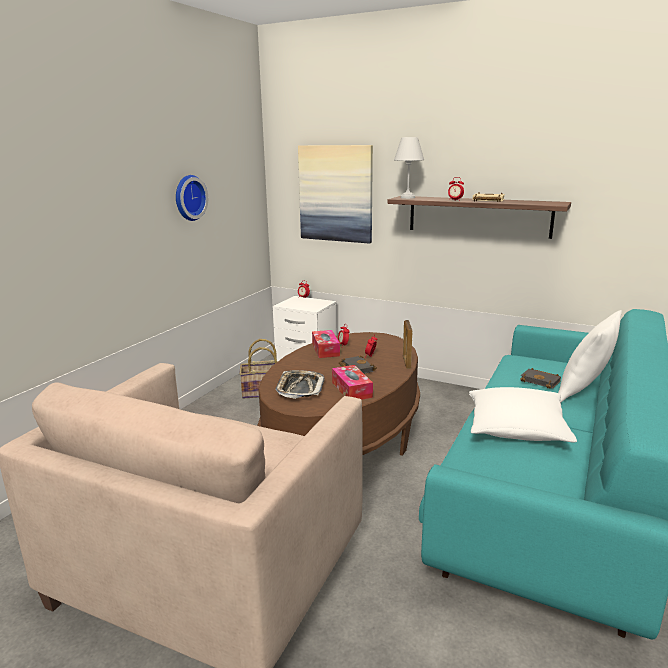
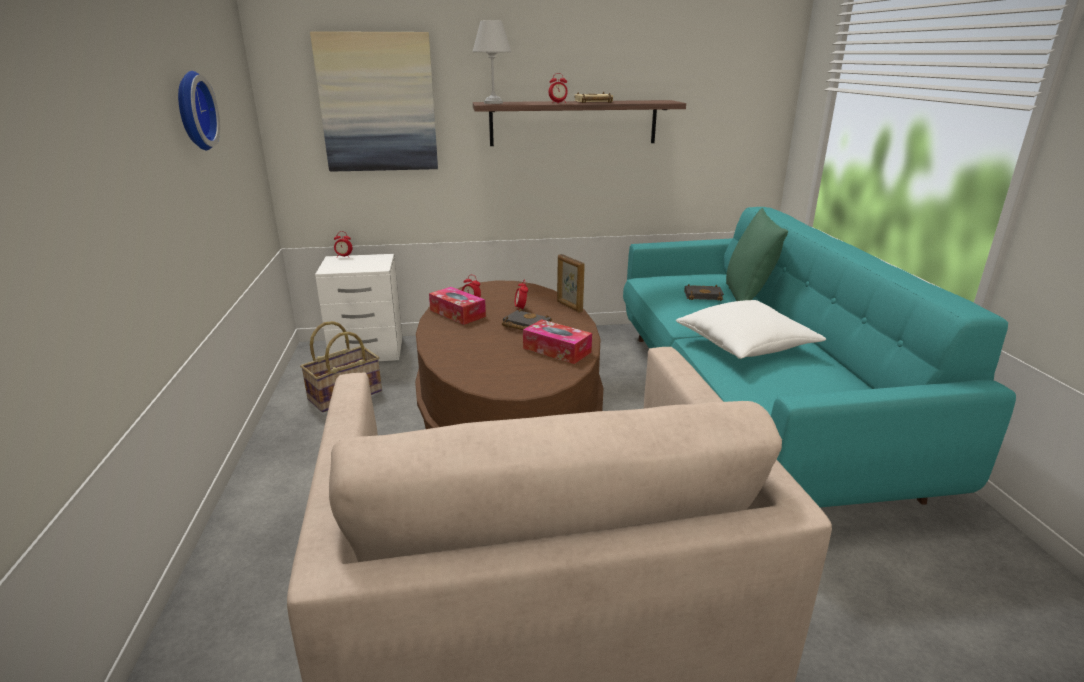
camera: 35 degrees left, 5 degrees up
tray [275,370,325,399] -> none
white pillow [558,310,622,403] -> green pillow [726,208,788,301]

